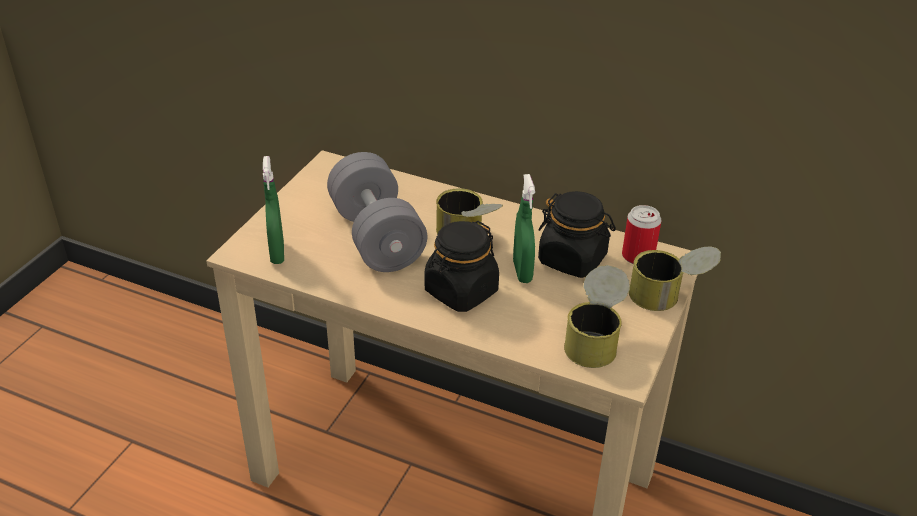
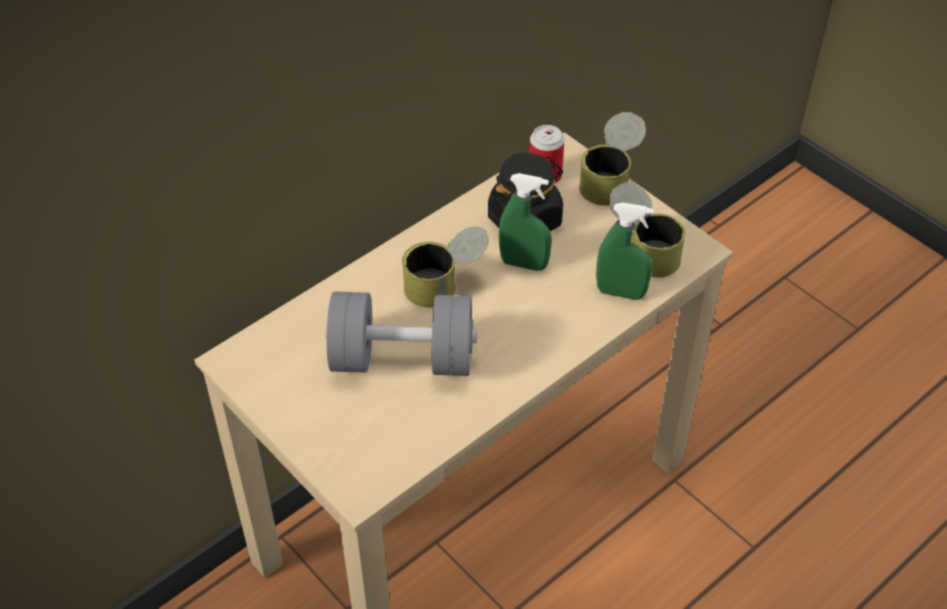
camera: 65 degrees left, 10 degrees up
green spray bottle [263,156,284,264] -> green spray bottle moved to [596,203,654,300]
black jar [424,221,499,312] -> none

